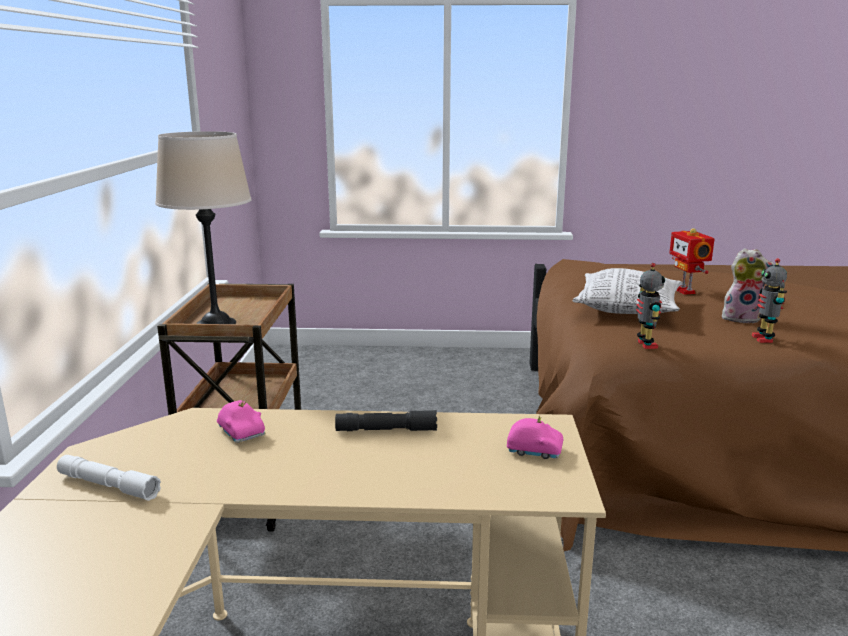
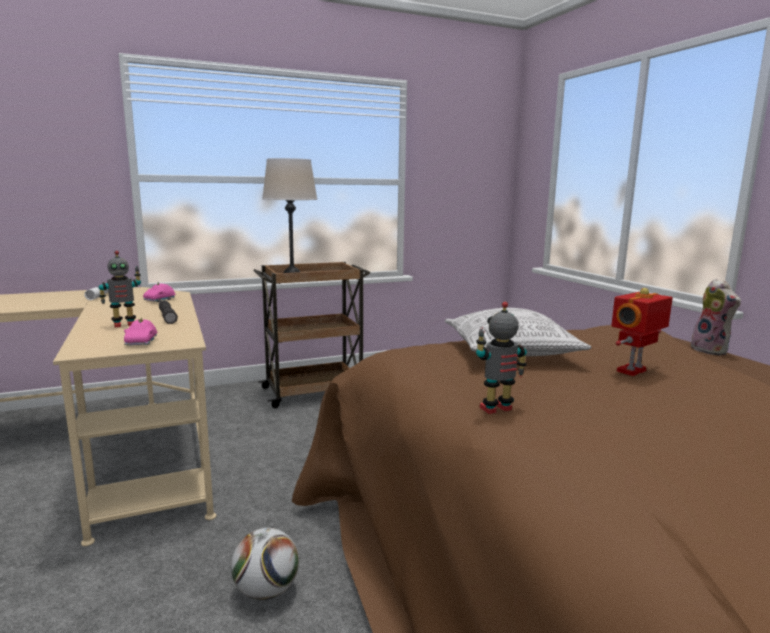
camera: 65 degrees right, 5 degrees down
toy robot [636,263,665,349] -> toy robot moved to [99,251,141,328]
plush toy [722,248,775,323] -> plush toy moved to [691,279,741,355]
none -> football [231,528,299,600]

